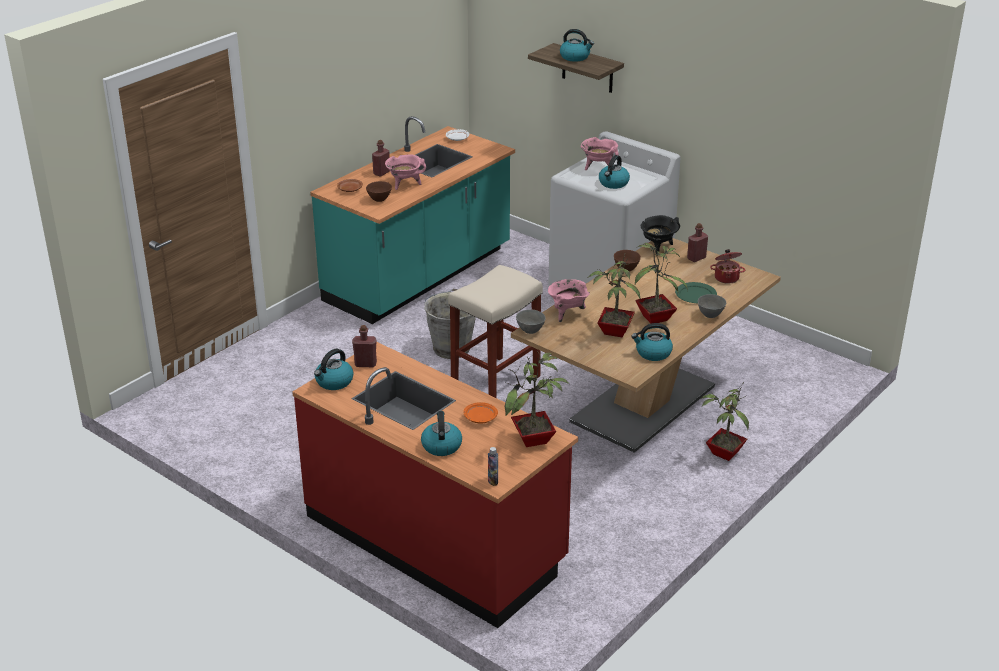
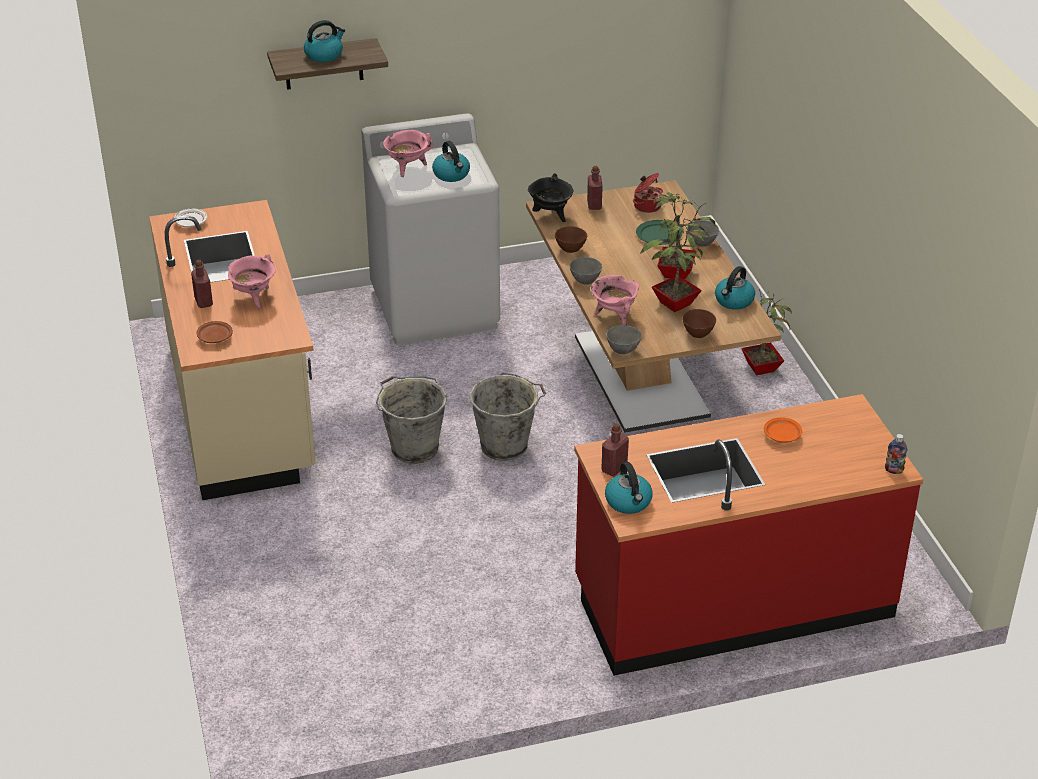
camera: 55 degrees left, 5 degrees up
turquoise counter [310,116,515,324] -> beige counter [149,200,316,500]
brown bowl [366,181,392,202] -> brown bowl moved to [682,309,716,338]
kettle [421,411,462,456] -> none
beige stool [448,265,543,398] -> grey bucket [469,373,546,461]
potted plant [505,351,570,447] -> none
none -> grey bowl [570,257,602,284]

